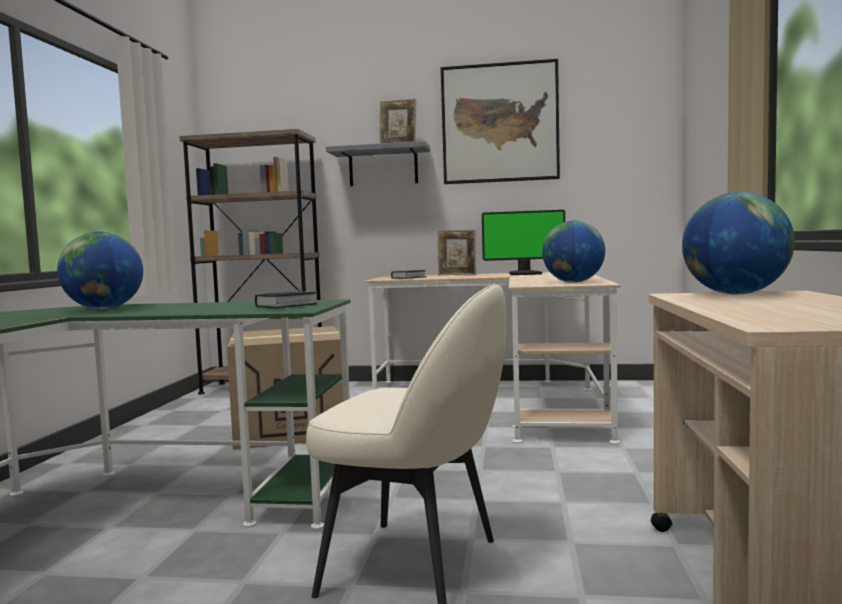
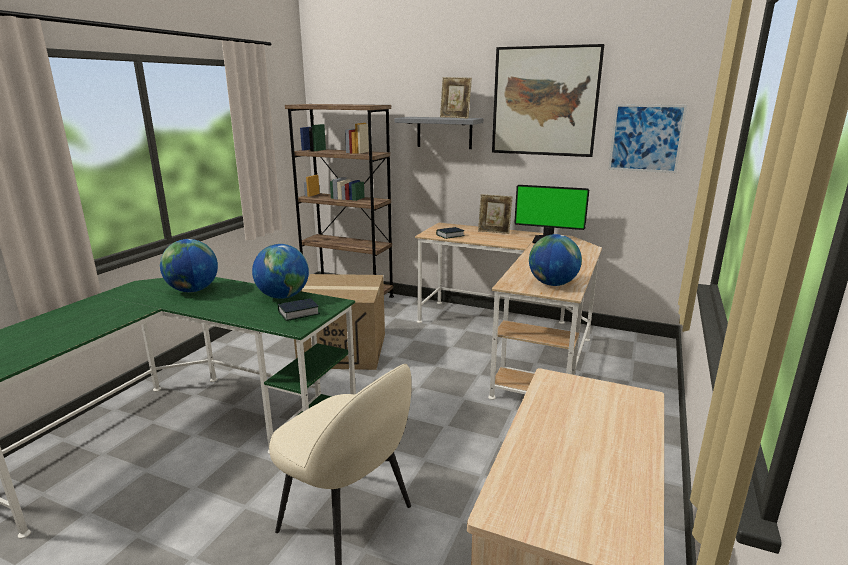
camera: 15 degrees right, 15 degrees up
globe [682,192,795,294] -> globe moved to [252,244,309,299]
none -> picture [608,104,687,173]

